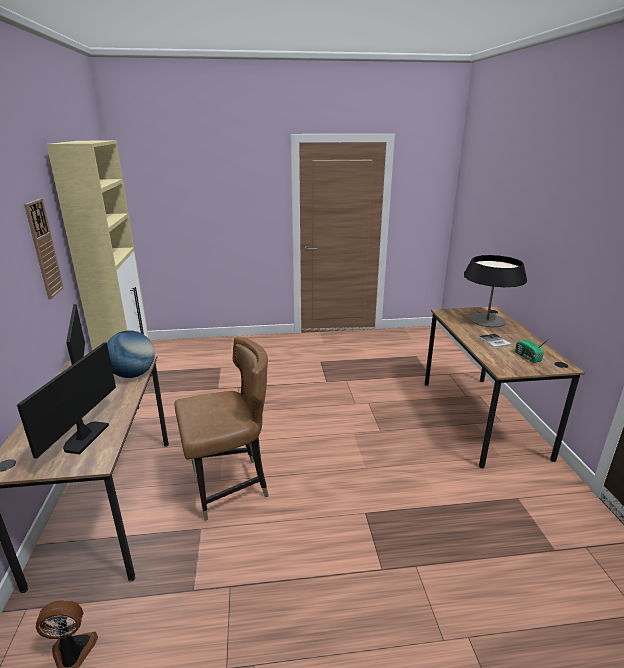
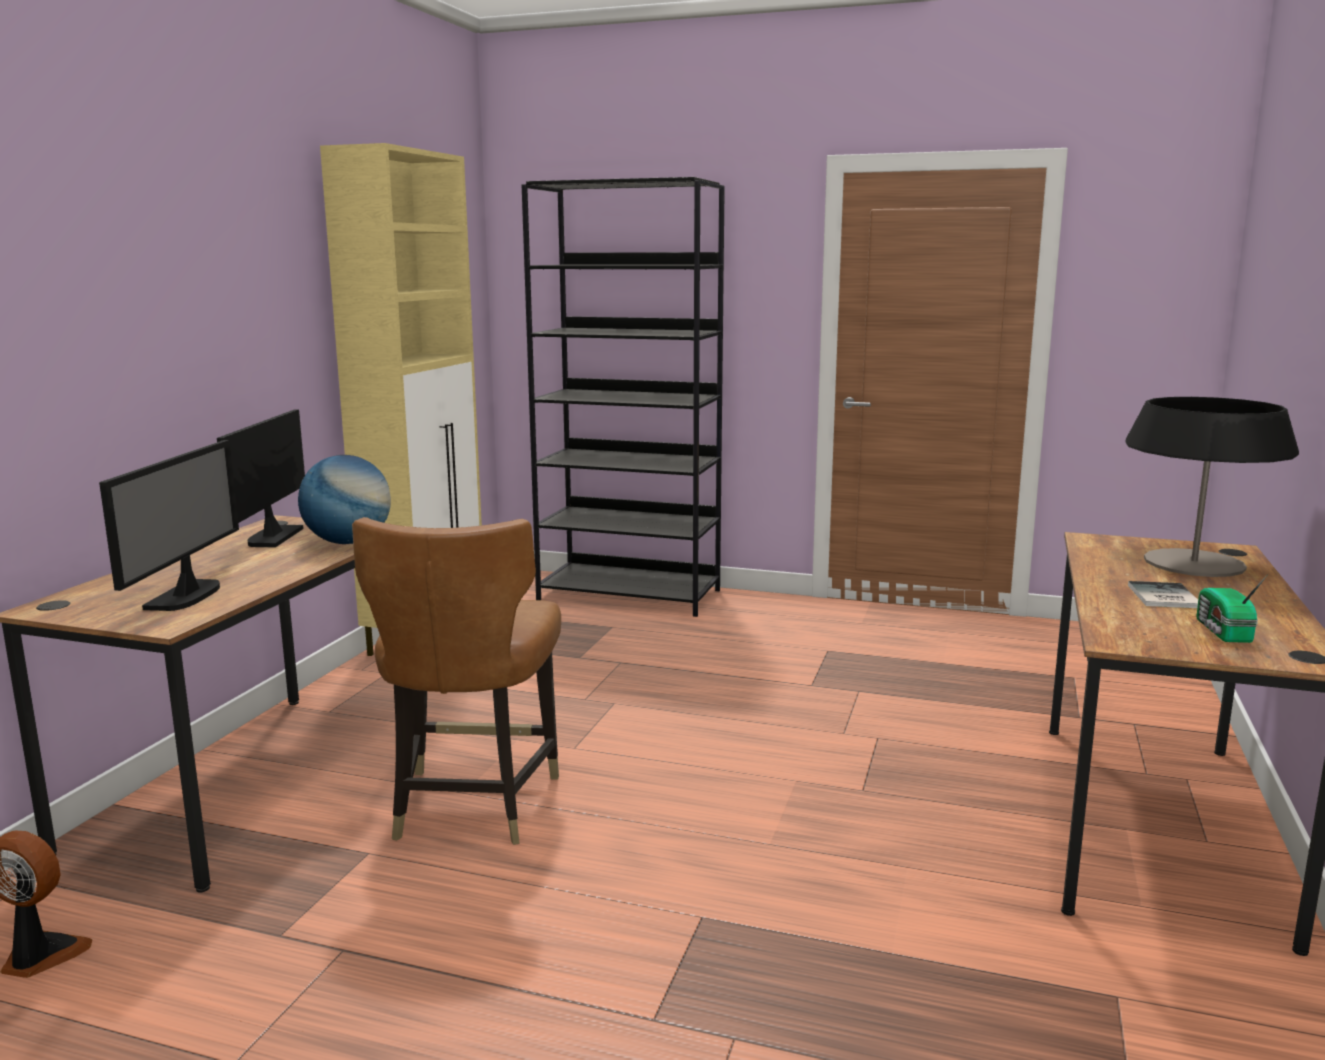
camera: 25 degrees right, 10 degrees down
monitor [17,342,116,459] -> monitor turned 150 degrees clockwise [99,440,239,611]
wall clock [24,198,64,299] -> none
brown chair [174,336,269,521] -> brown chair turned 90 degrees clockwise [352,517,561,845]
none -> black bookcase [522,177,725,617]

